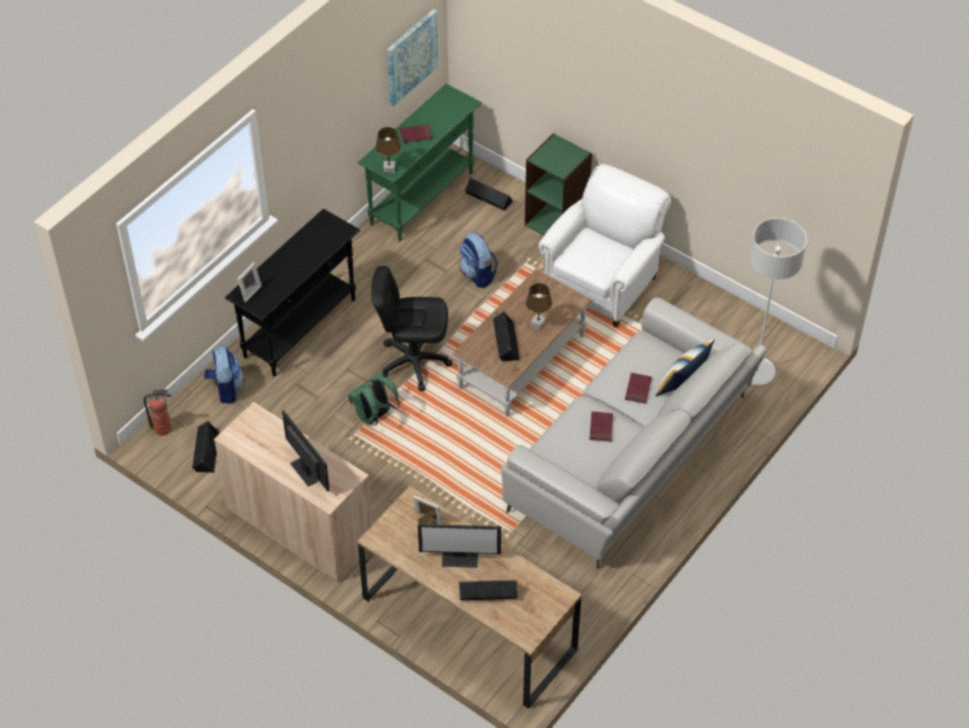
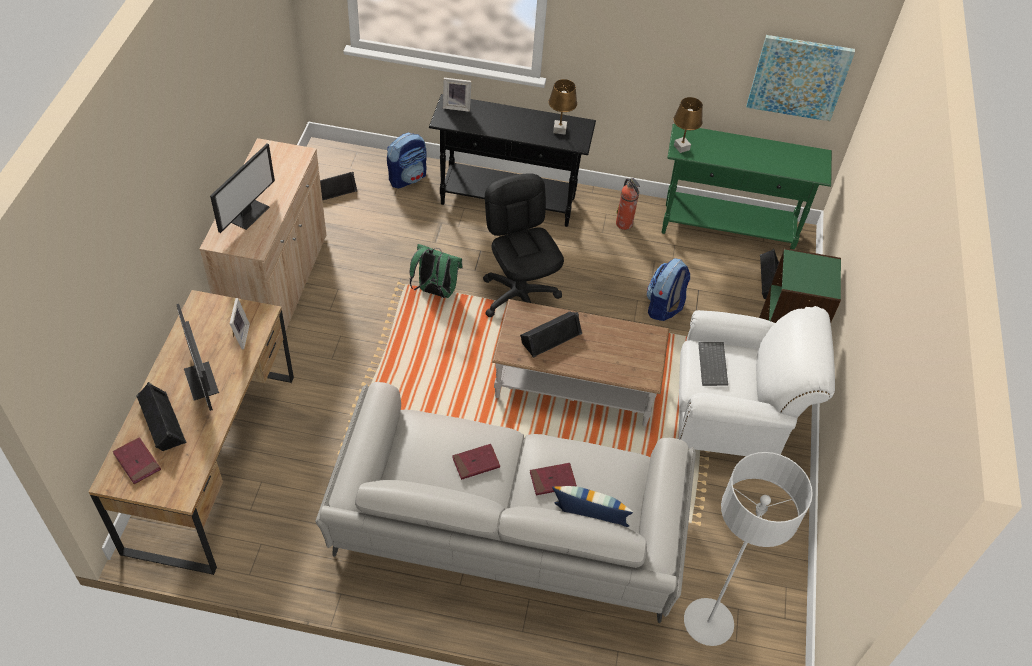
camera: 60 degrees right, 0 degrees up
fire extinguisher [144,390,171,436] -> fire extinguisher moved to [616,178,640,230]
red book [399,124,433,143] -> red book moved to [113,437,161,484]
brown table lamp [526,283,552,330] -> brown table lamp moved to [549,79,577,135]
none -> keyboard [698,342,728,386]

